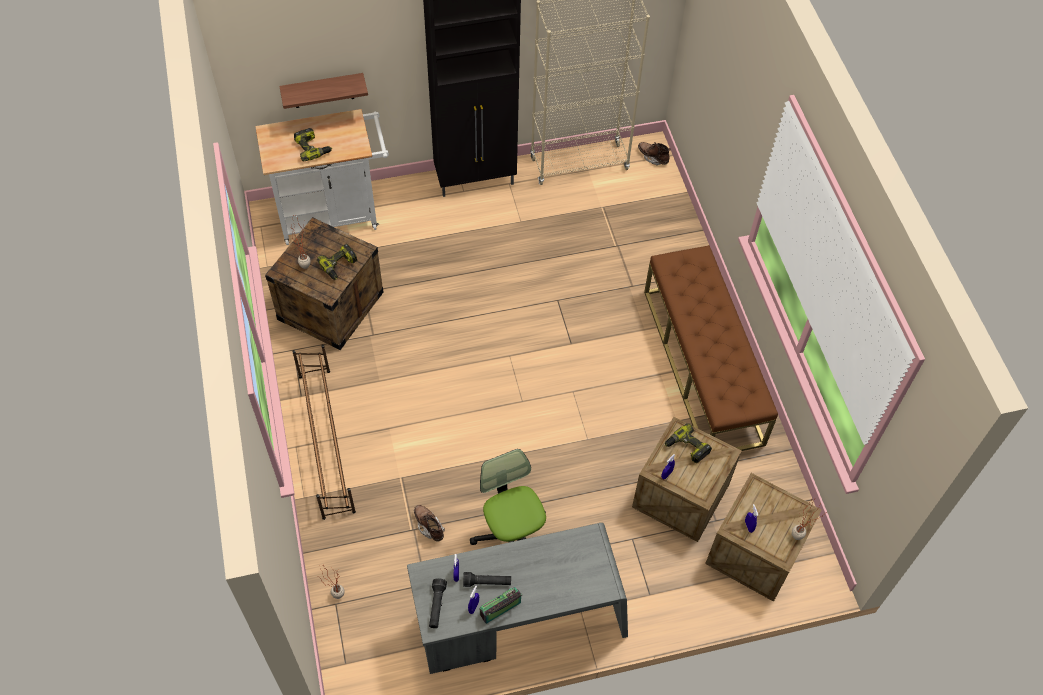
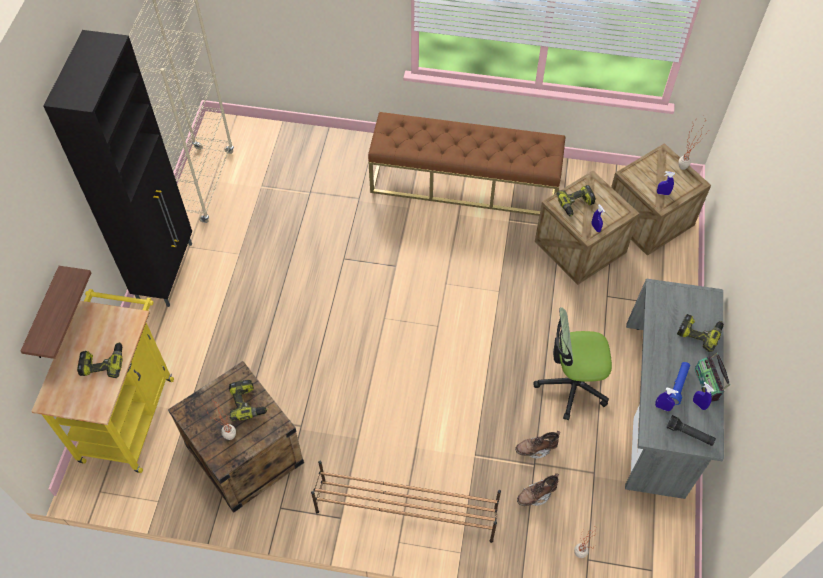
camera: 65 degrees left, 0 degrees up
white cart [255,109,389,245] -> yellow cart [31,289,174,473]
black flashlight [463,572,511,587] -> blue flashlight [670,362,690,405]
brown boot [638,142,671,166] -> brown boot moved to [517,473,559,506]
none -> power drill [677,314,724,352]

